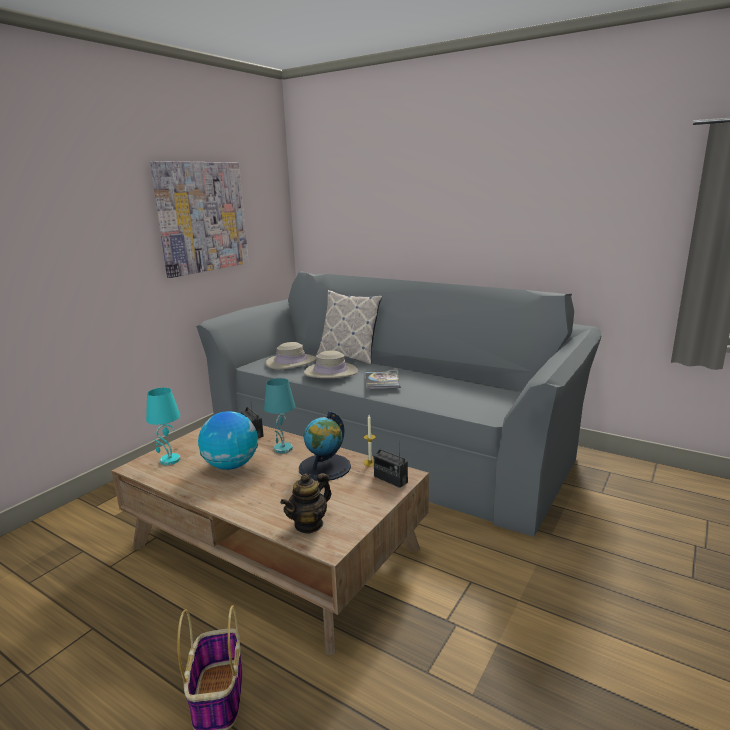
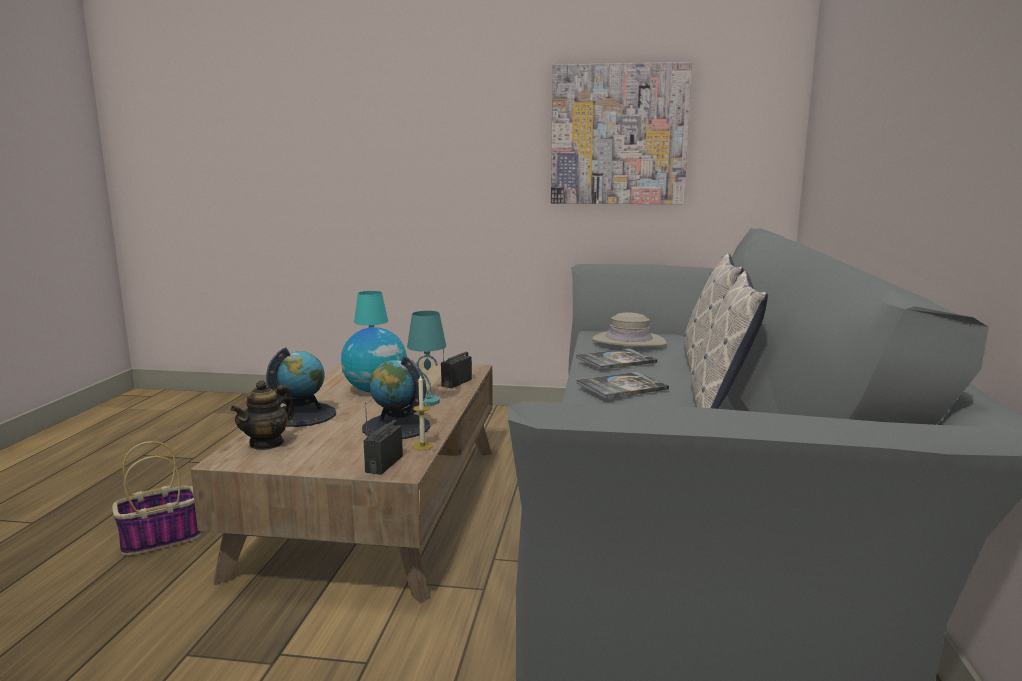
camera: 65 degrees right, 5 degrees down
teapot [280,473,331,534] -> teapot turned 75 degrees counterclockwise [231,380,295,450]
beige hat [304,351,358,378] -> book [576,349,657,370]
none -> globe [266,347,336,427]
none -> pillow [691,271,768,409]

